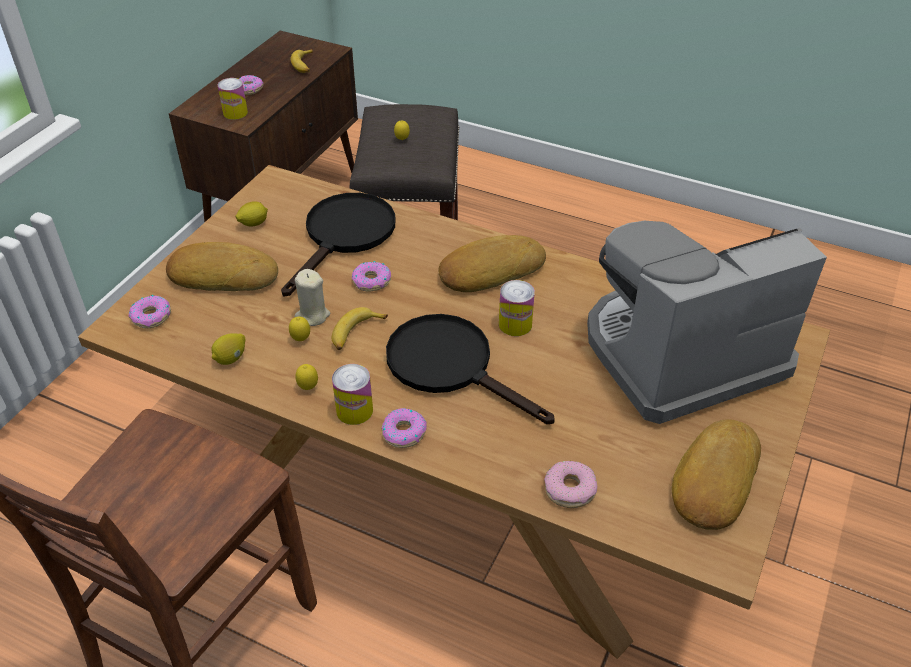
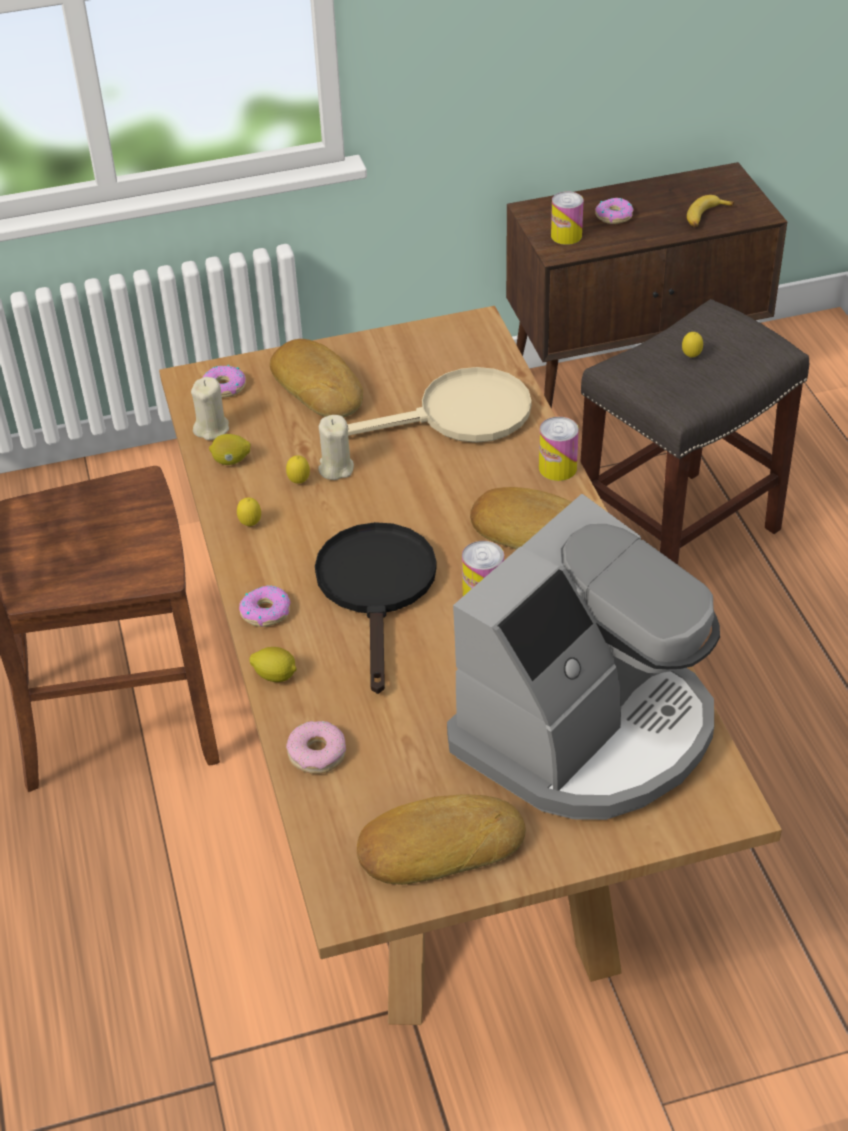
camera: 50 degrees right, 0 degrees up
lemon [235,201,268,227] -> lemon moved to [250,647,297,682]
black frying pan [281,193,396,297] -> beige frying pan [347,367,531,443]
banana [332,307,388,350] -> none
can [332,364,373,425] -> can moved to [539,417,579,481]
donut [352,261,391,291] -> none
coffee machine [587,221,827,424] -> coffee machine turned 105 degrees clockwise [447,494,720,820]
none -> beige candle [191,377,229,440]

